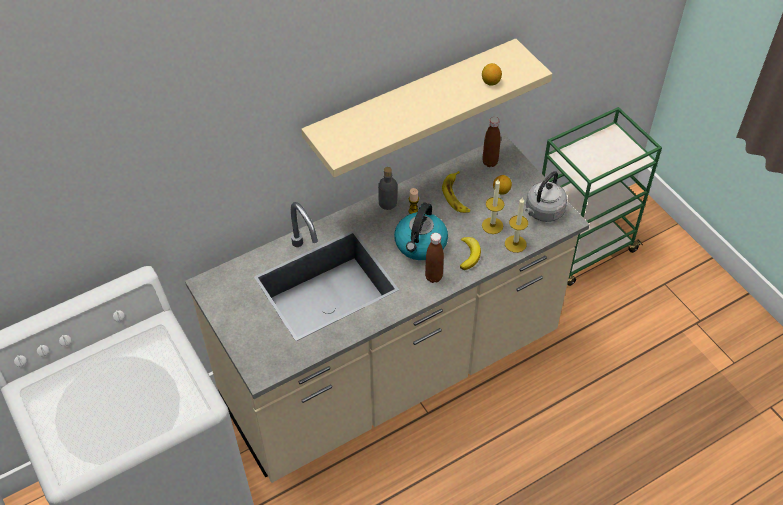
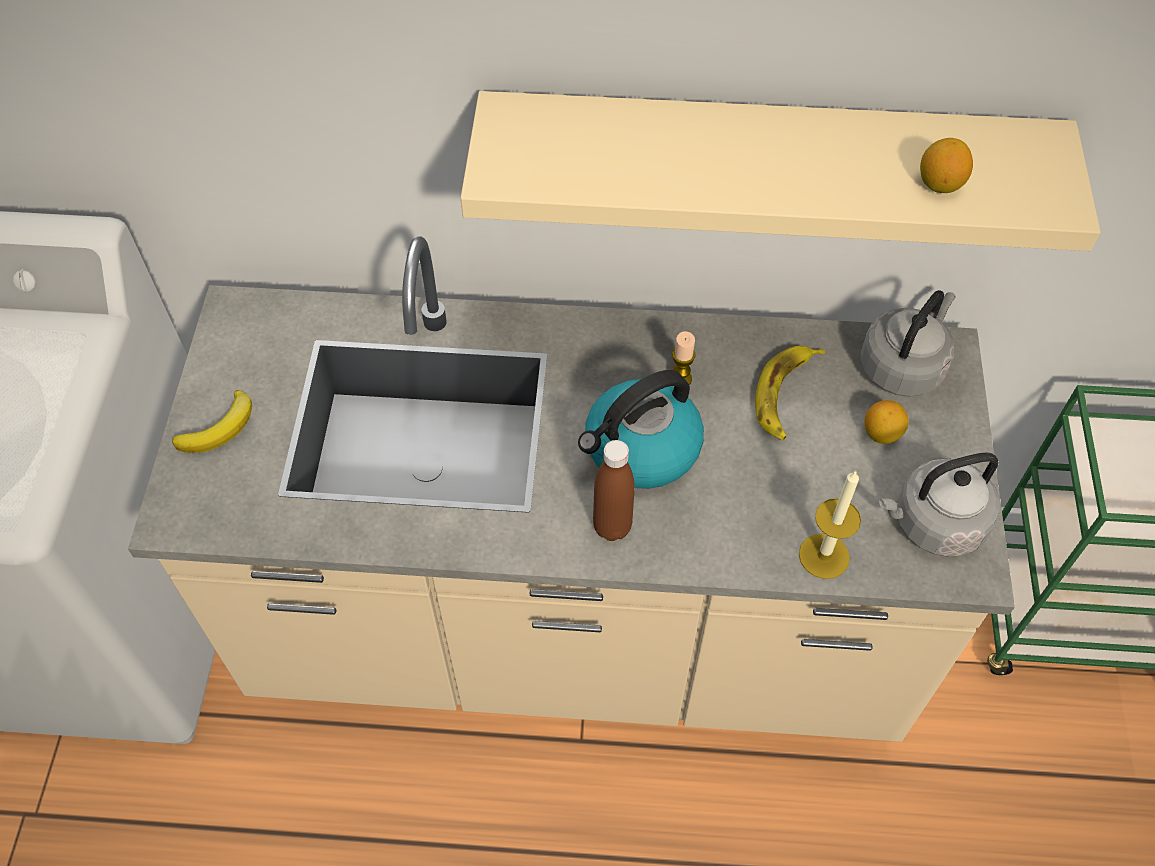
camera: 35 degrees right, 5 degrees up
grey bottle [378,167,397,210] -> none
banana [460,237,481,270] -> banana moved to [172,390,252,453]
brown bottle [482,117,501,167] -> grey kettle [861,290,956,397]
candle [482,179,505,234] -> none

